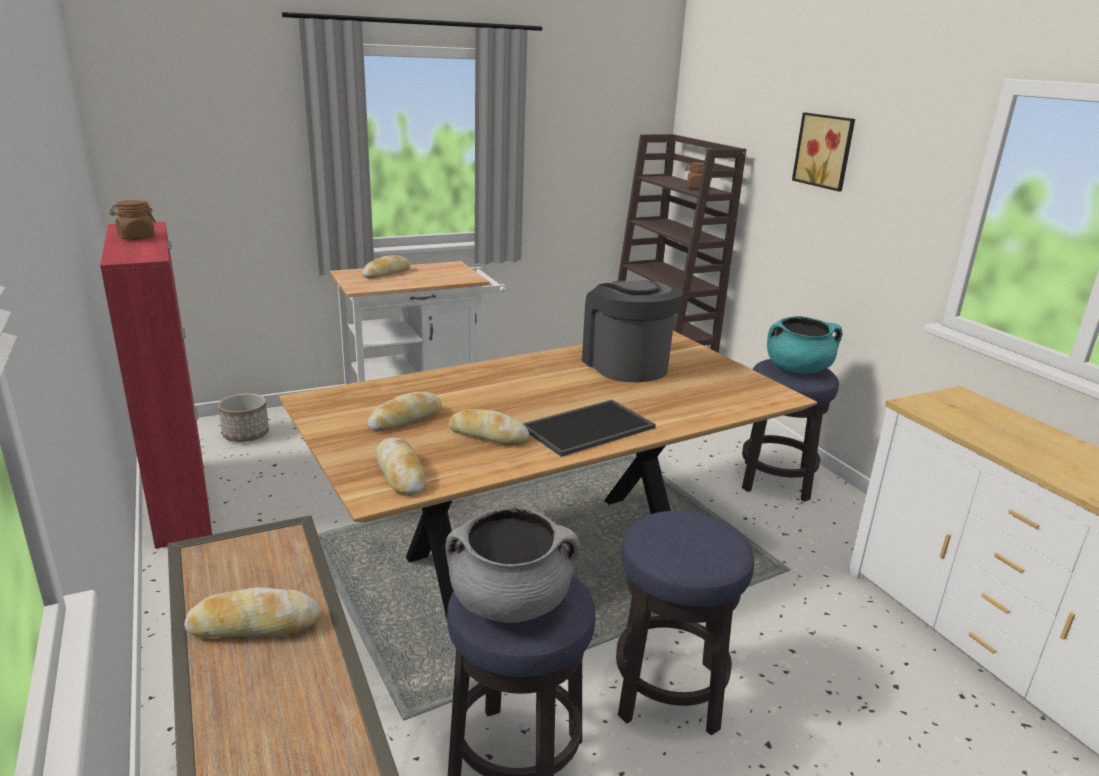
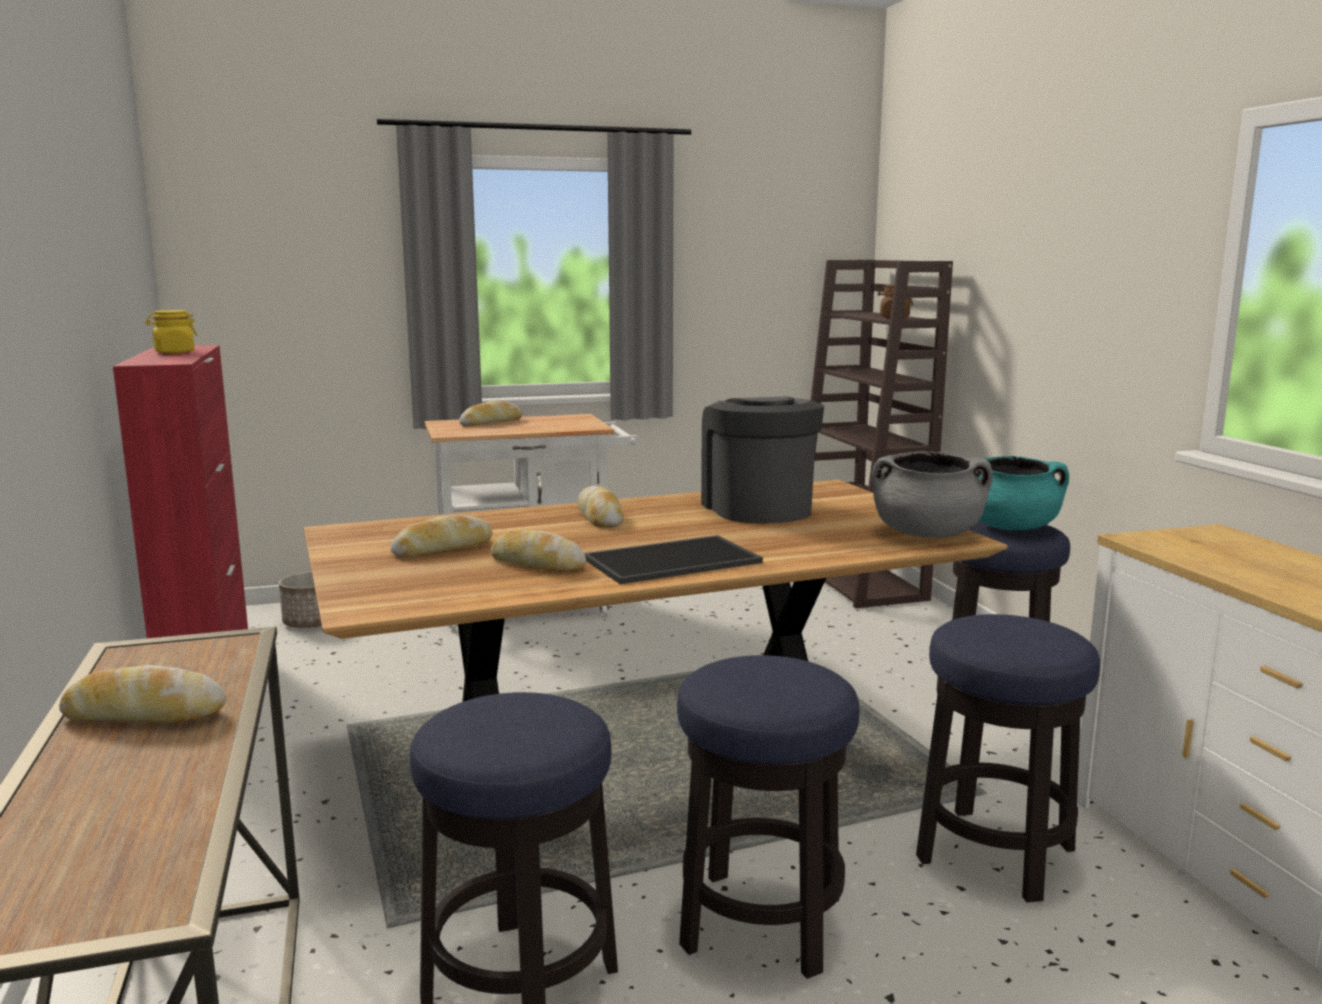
camera: 10 degrees right, 10 degrees down
brown jar [110,200,156,240] -> yellow jar [145,310,198,354]
bread [376,438,425,495] -> bread moved to [578,485,623,527]
grey cooking pot [445,507,580,623] -> grey cooking pot moved to [872,451,993,538]
picture [792,113,855,191] -> none
none -> stool [916,614,1100,902]

